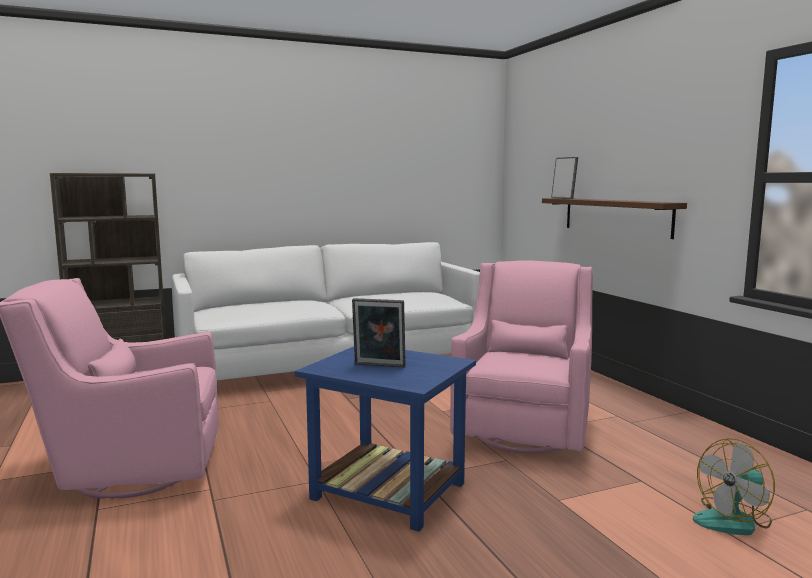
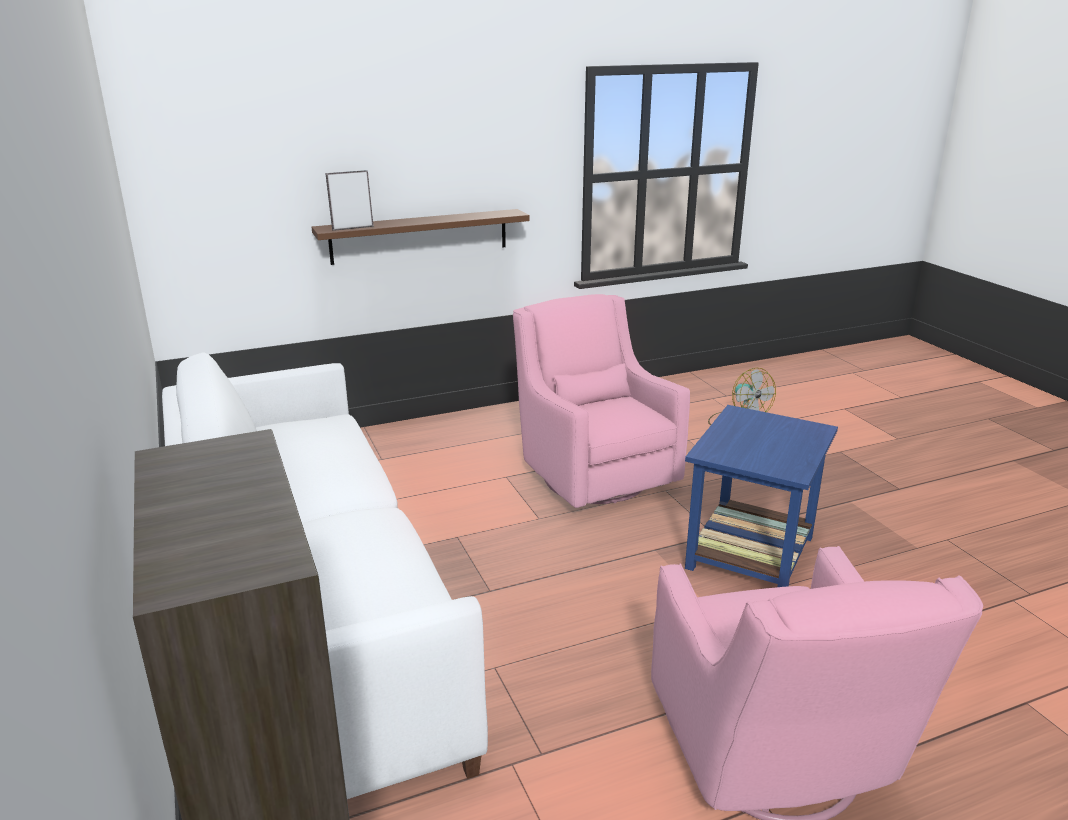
camera: 90 degrees left, 15 degrees up
picture frame [352,298,406,368] -> none
pink armchair [450,260,593,454] -> pink armchair turned 45 degrees clockwise [513,294,690,508]

